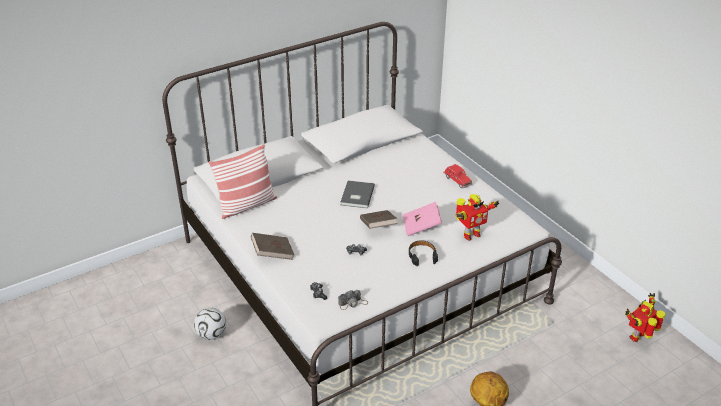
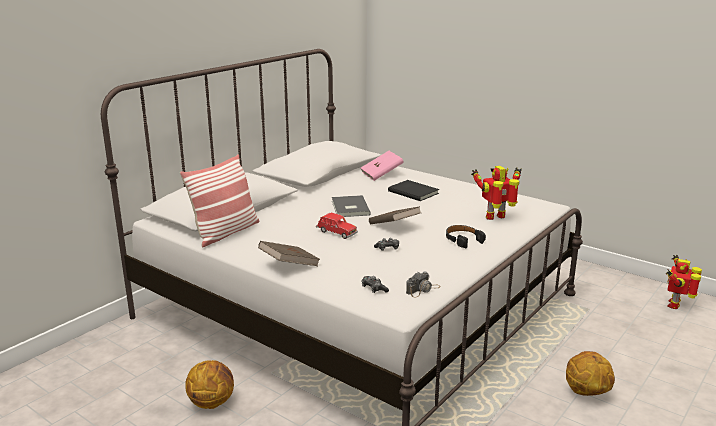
camera: 20 degrees left, 15 degrees down
football [194,308,226,340] -> basketball [185,360,234,409]
pink book [403,202,442,236] -> pink book moved to [361,151,404,181]
red toy car [443,164,473,188] -> red toy car moved to [316,213,358,239]
toy robot [455,194,499,241] -> toy robot turned 150 degrees counterclockwise [471,166,522,220]
none -> black book [388,180,439,201]

